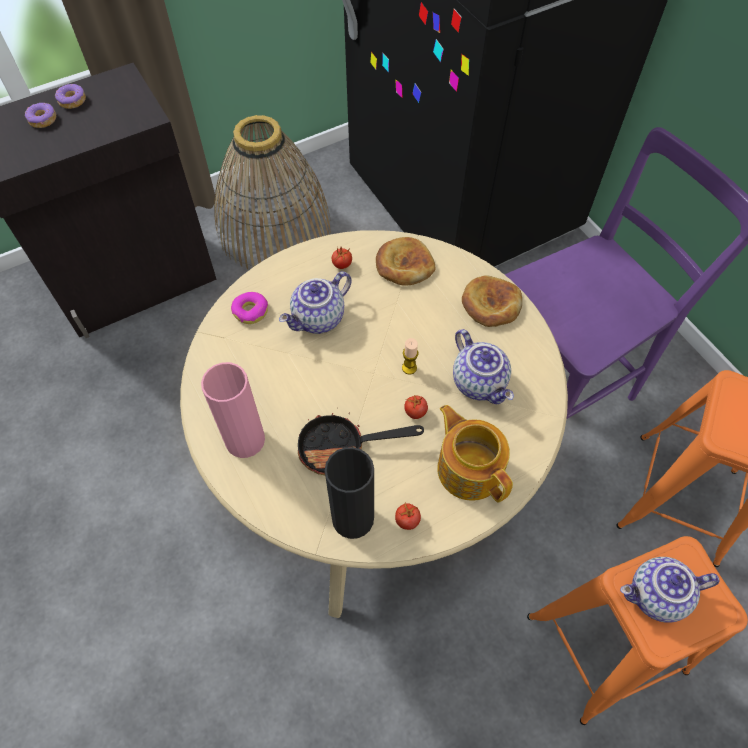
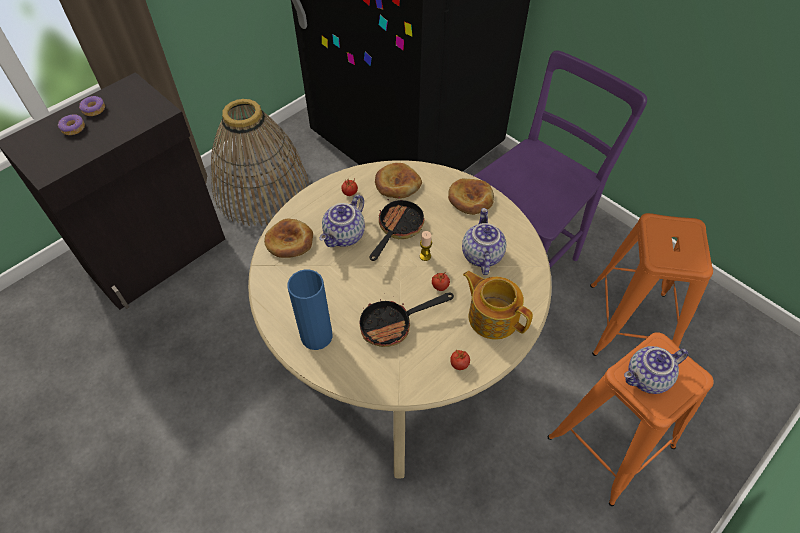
camera: 15 degrees left, 5 degrees down
pink vase [201,362,265,458] -> blue vase [288,269,333,350]
donut [231,292,268,324] -> bread [264,219,313,258]
black vase [325,447,374,539] -> none
teapot [453,329,514,404] -> teapot turned 135 degrees counterclockwise [462,208,506,275]
none -> frying pan [370,192,425,261]

